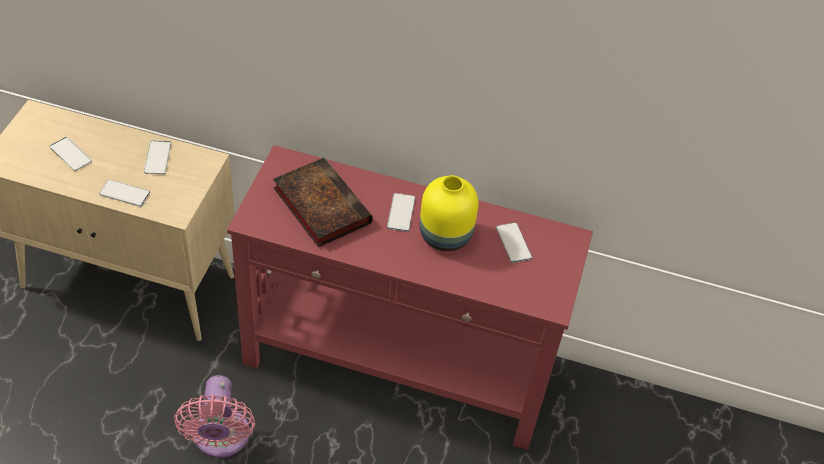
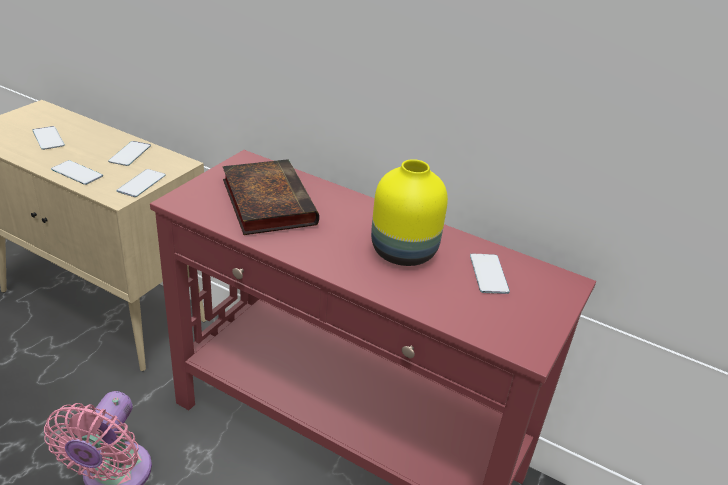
camera: 15 degrees right, 15 degrees down
phone [387,193,415,232] -> phone moved to [116,169,166,197]

